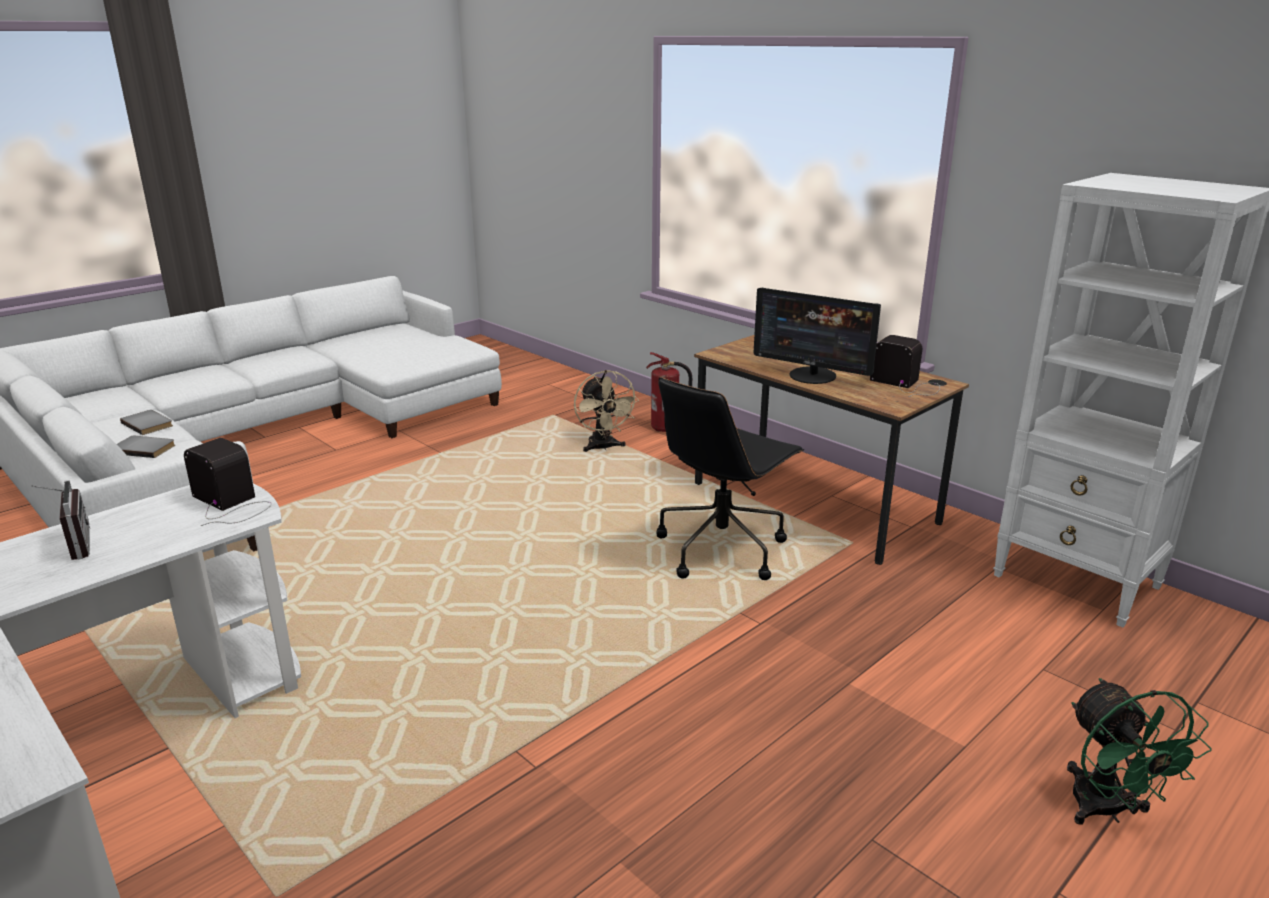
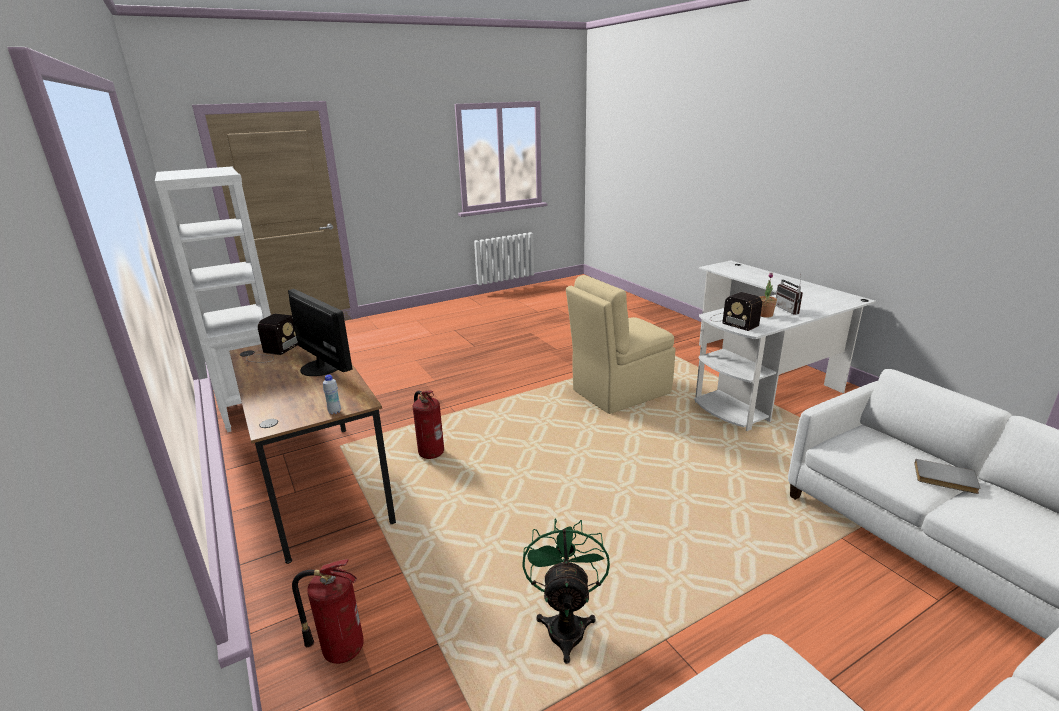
camera: 165 degrees left, 0 degrees up
grey book [120,410,173,435] -> none
beige fan [574,370,639,452] -> none
black office chair [656,377,804,580] -> fire extinguisher [413,390,444,459]
radio [870,335,940,397] -> radio turned 120 degrees counterclockwise [245,314,298,362]
green fan [1067,678,1212,825] -> green fan moved to [522,518,610,664]
none -> white bottle [323,375,341,414]
none -> beige chair [566,275,675,414]
none -> potted plant [760,273,777,318]

